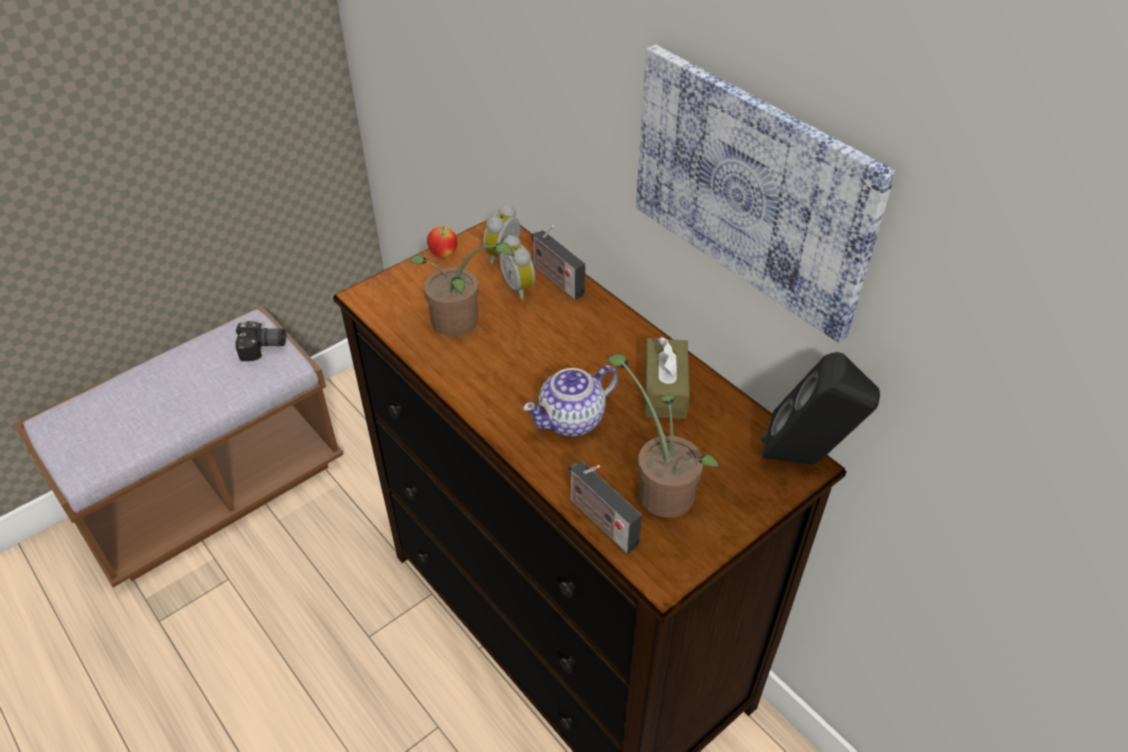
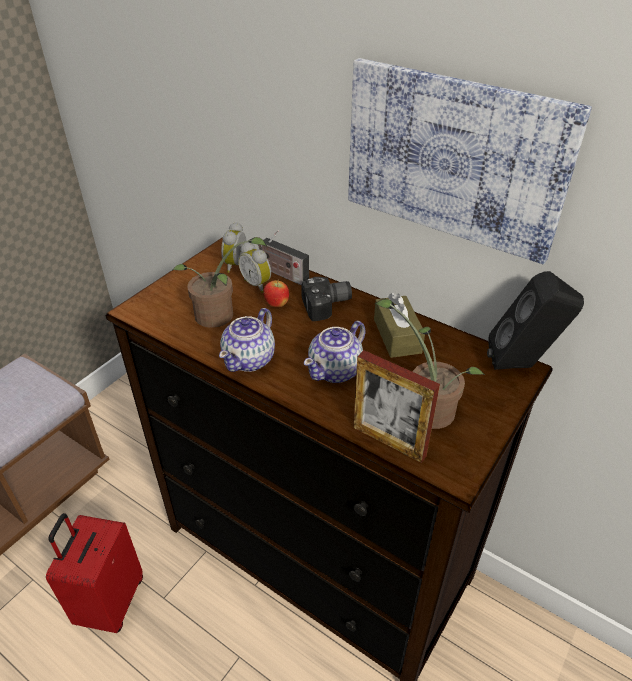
camera: 15 degrees left, 5 degrees down
camera [235,321,286,361] -> camera moved to [301,277,352,321]
apple [427,226,457,258] -> apple moved to [263,279,289,307]
radio [568,462,642,554] -> picture frame [353,350,440,463]
none -> red suitcase [46,513,143,633]
none -> teapot [219,308,275,372]

